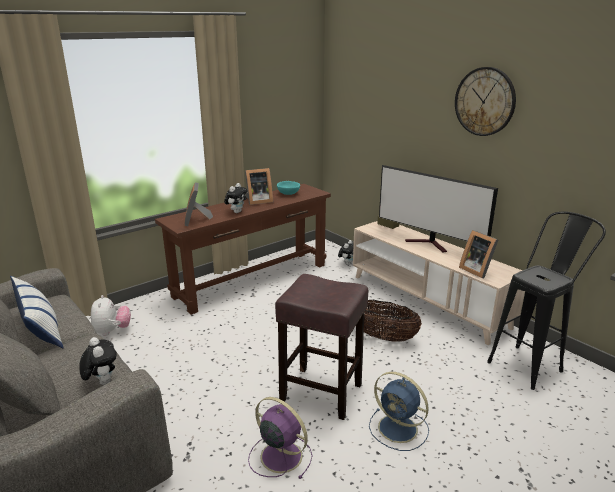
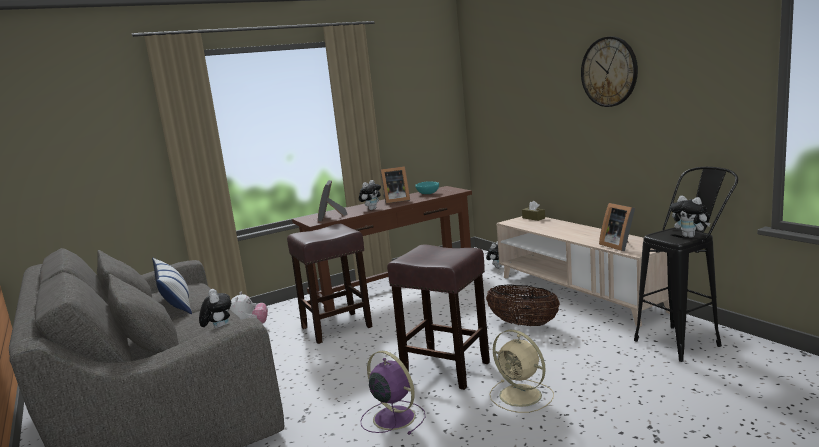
camera: 10 degrees right, 10 degrees down
blue fan [369,372,429,451] -> beige fan [489,330,554,413]
television [379,165,498,253] -> none
none -> brown stool [287,224,373,344]
none -> plush toy [670,196,711,238]

